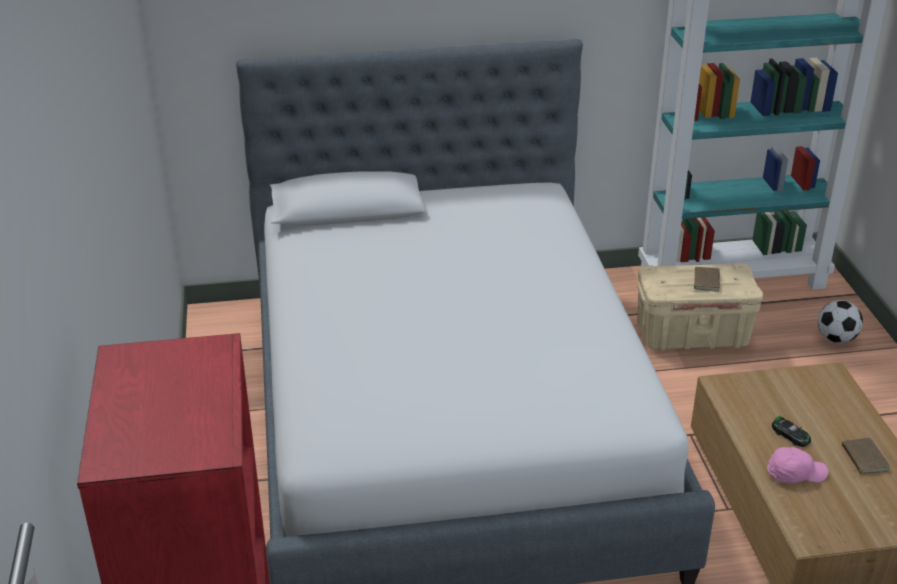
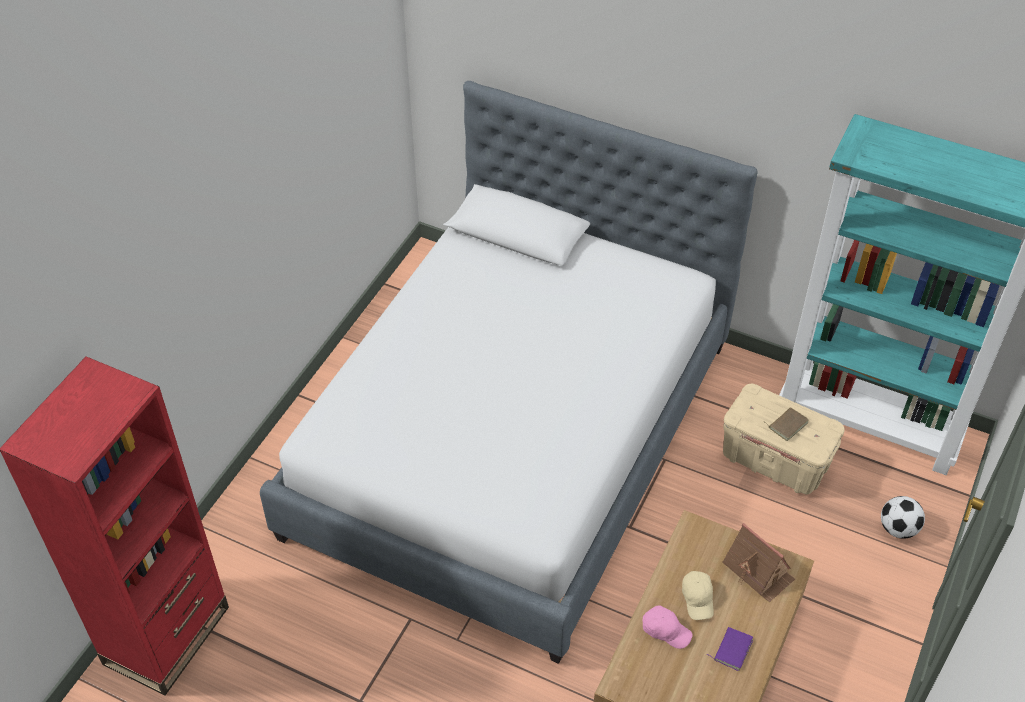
camera: 35 degrees right, 15 degrees up
toy car [772,416,811,447] -> beige cap [682,571,714,620]
brown book [842,438,890,474] -> purple book [706,627,753,671]
none -> toy house [722,523,795,603]

